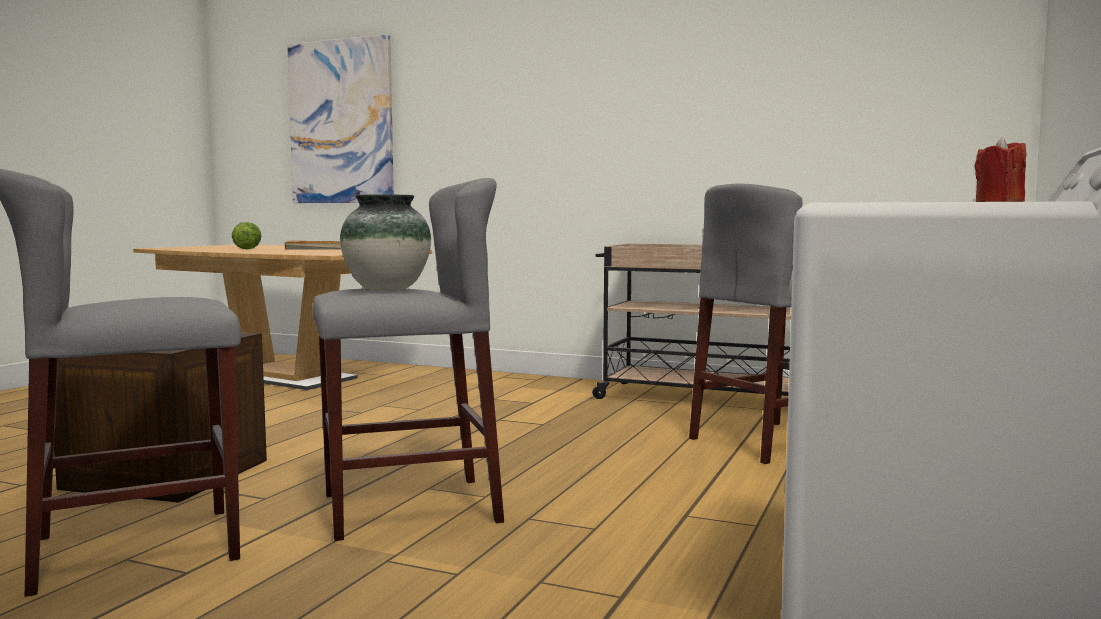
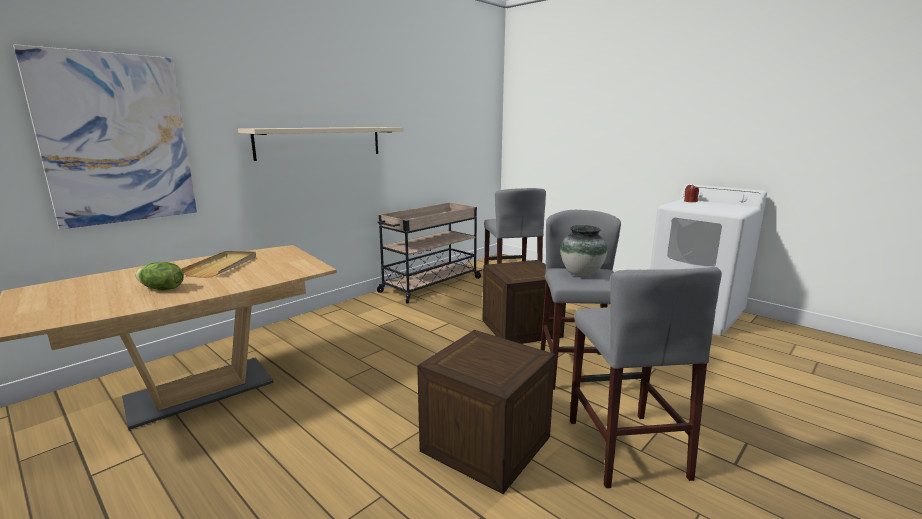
camera: 70 degrees left, 10 degrees up
none -> beige shelf [238,127,404,161]
none -> crate [483,260,566,344]

